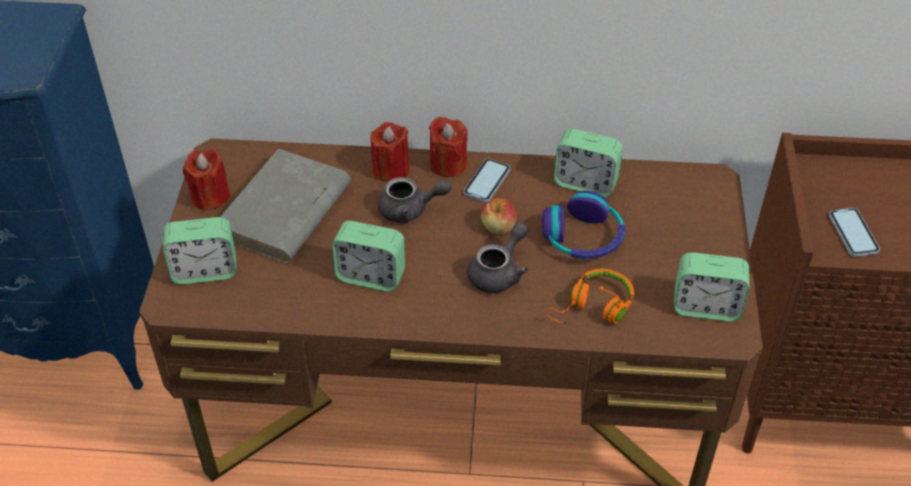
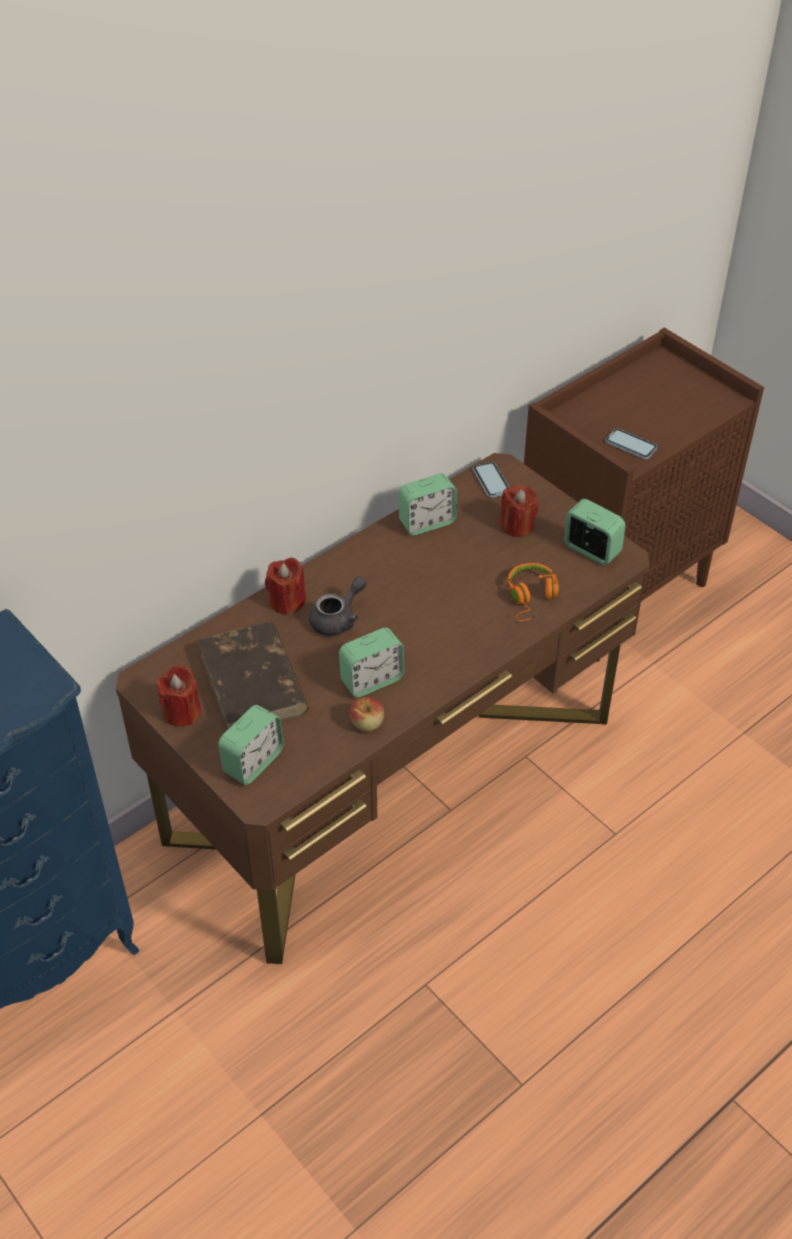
camera: 45 degrees left, 0 degrees up
grey book [220,149,351,263] -> brown book [198,622,308,730]
red candle [429,117,468,177] -> red candle moved to [499,484,539,537]
phone [464,159,510,202] -> phone moved to [473,462,510,498]
grey teapot [467,222,528,293] -> none
apple [481,198,517,234] -> apple moved to [350,697,384,731]
headphones [542,190,626,259] -> none
alarm clock [674,252,750,322] -> alarm clock turned 105 degrees counterclockwise [564,499,626,565]

